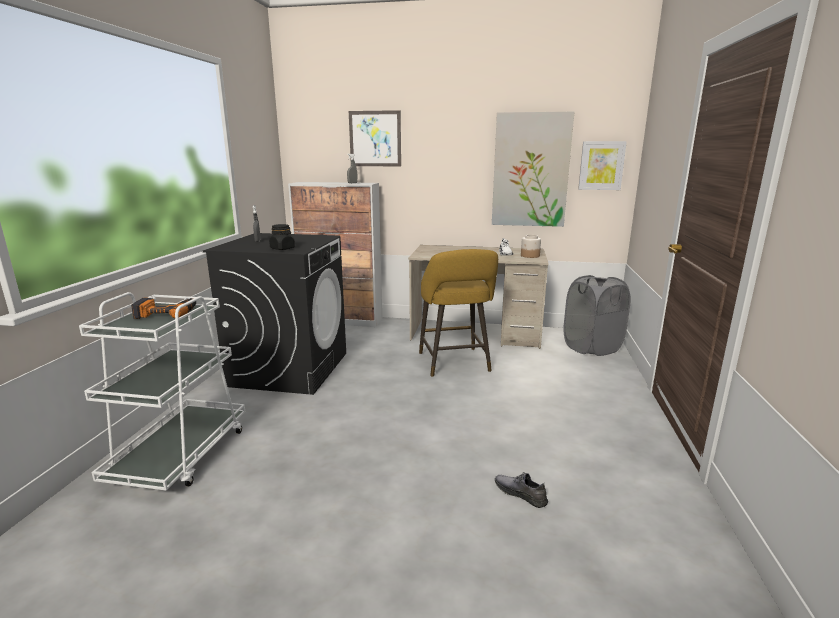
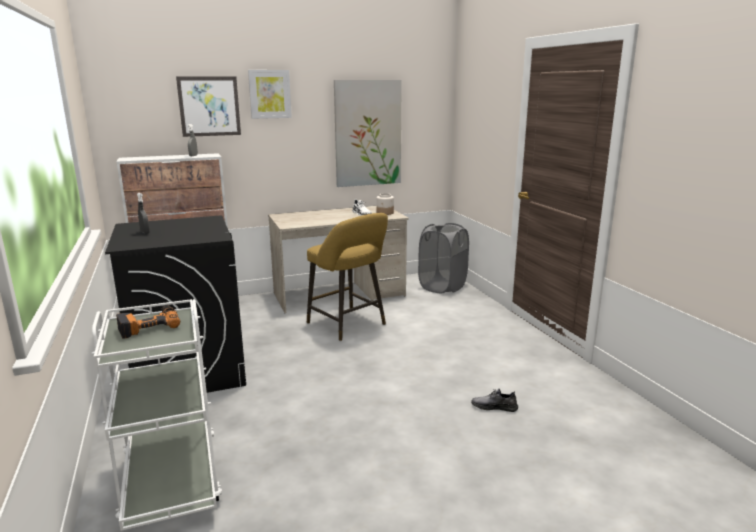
camera: 30 degrees left, 0 degrees up
black jar [269,224,295,250] -> none
picture [578,141,627,190] -> picture moved to [248,70,292,119]

